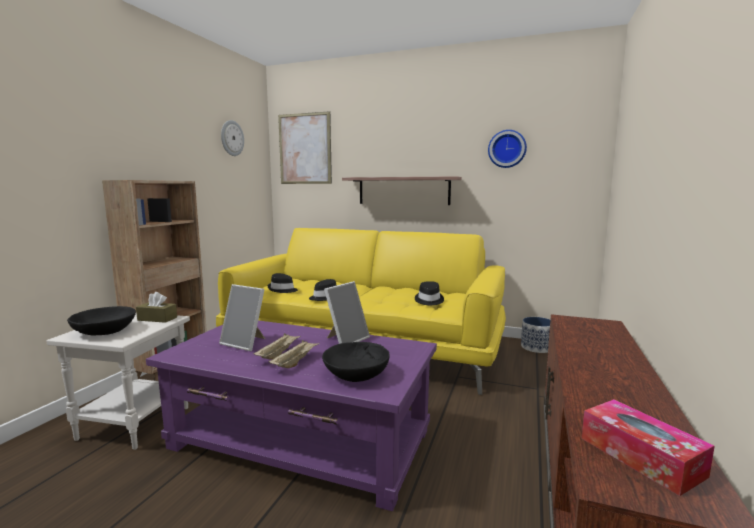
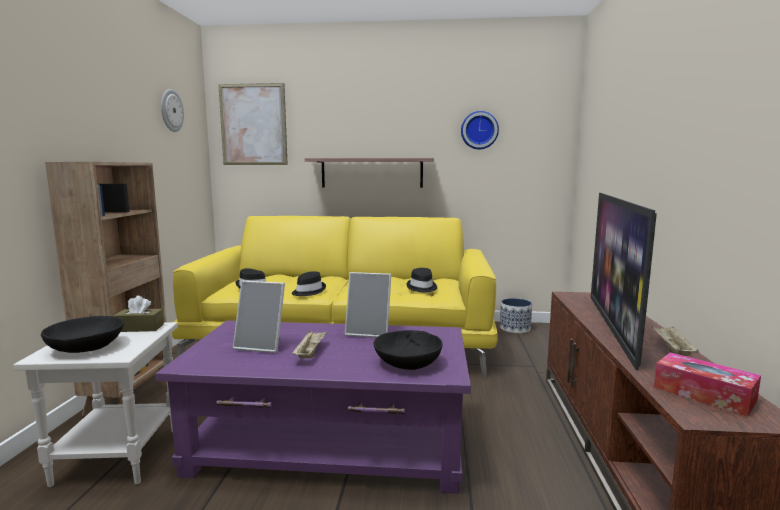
camera: 15 degrees left, 0 degrees up
beige tray [269,340,320,368] -> beige tray moved to [652,327,699,356]
picture frame [324,281,370,344] -> picture frame turned 75 degrees clockwise [345,272,391,338]
none -> television [591,193,657,370]

